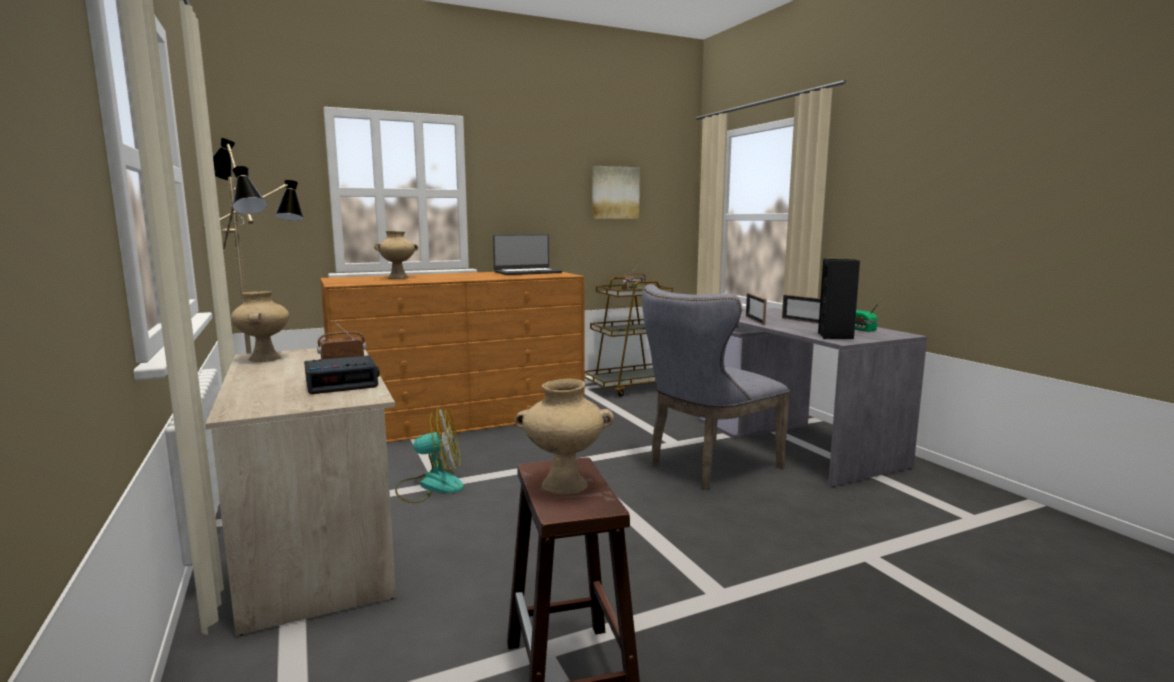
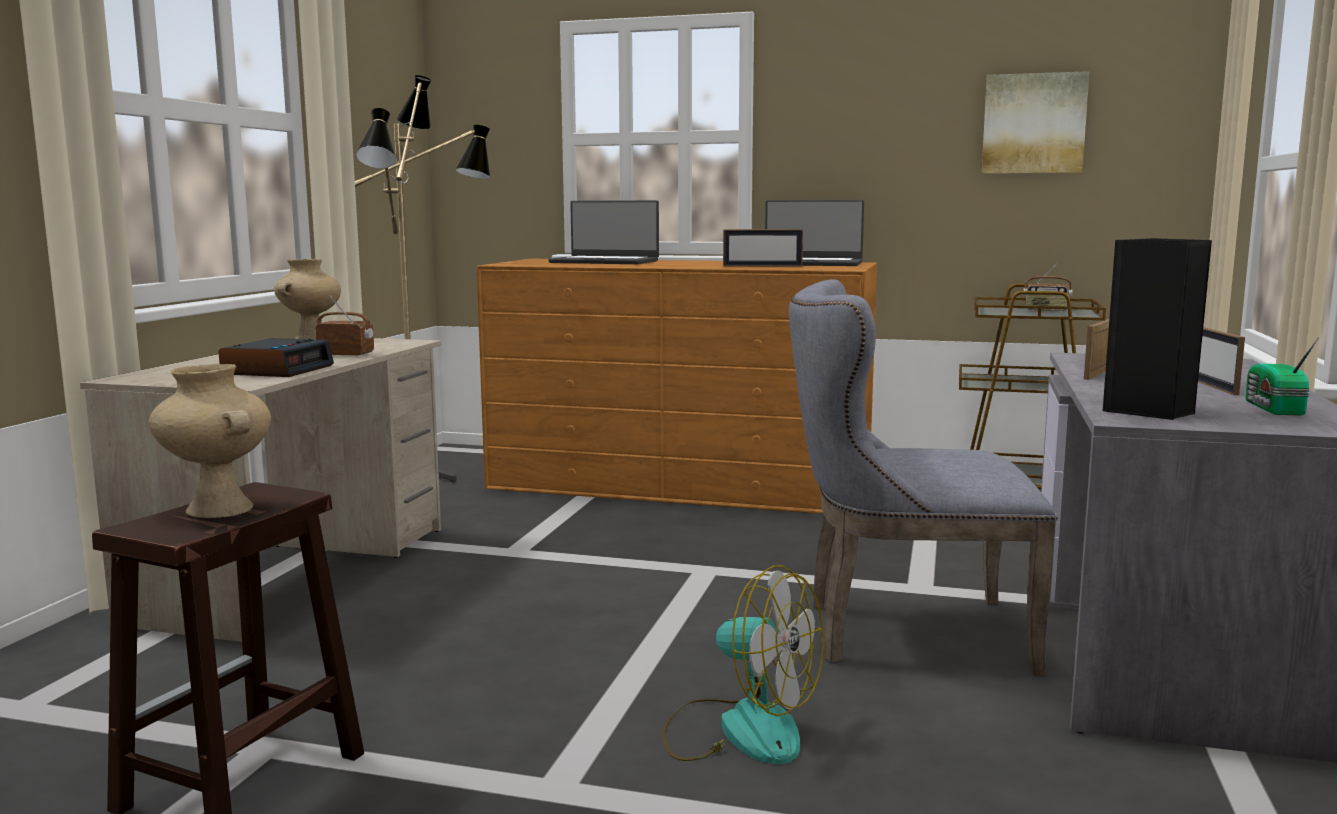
camera: 40 degrees right, 0 degrees up
alarm clock [304,355,380,394] -> alarm clock turned 90 degrees counterclockwise [218,338,334,377]
beige vase [374,231,418,279] -> laptop [548,200,659,264]
fan [395,407,464,503] -> fan moved to [662,565,824,764]
none -> picture frame [723,229,803,267]

